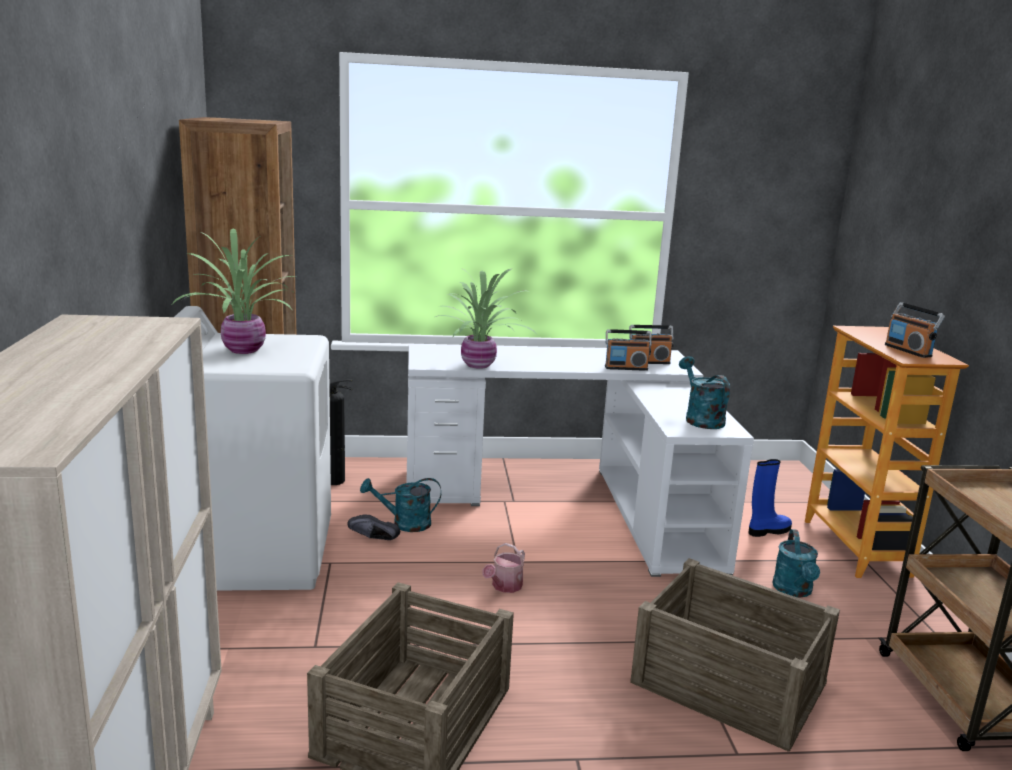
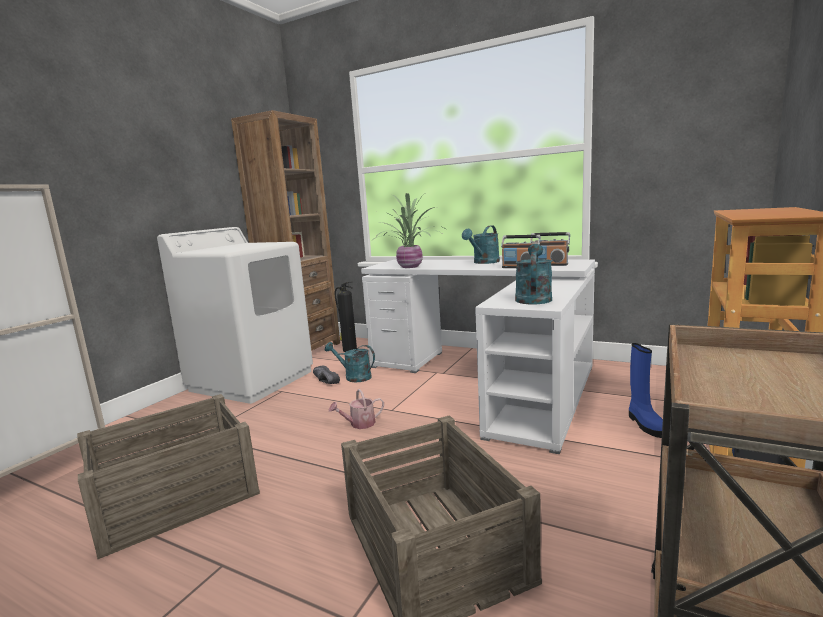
camera: 35 degrees right, 5 degrees down
potted plant [172,228,296,354] -> none
blue boot [749,459,792,537] -> blue boot turned 75 degrees clockwise [629,343,663,438]
turquoise watering can [772,529,820,598] -> turquoise watering can moved to [462,226,500,264]
radio [885,302,945,358] -> none

